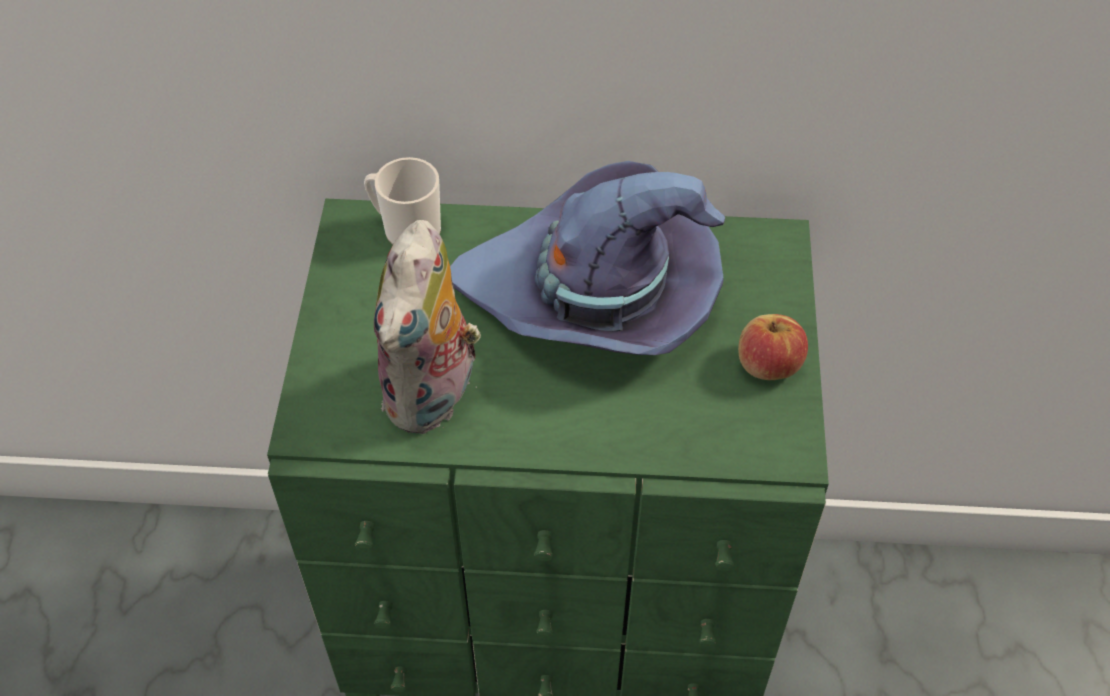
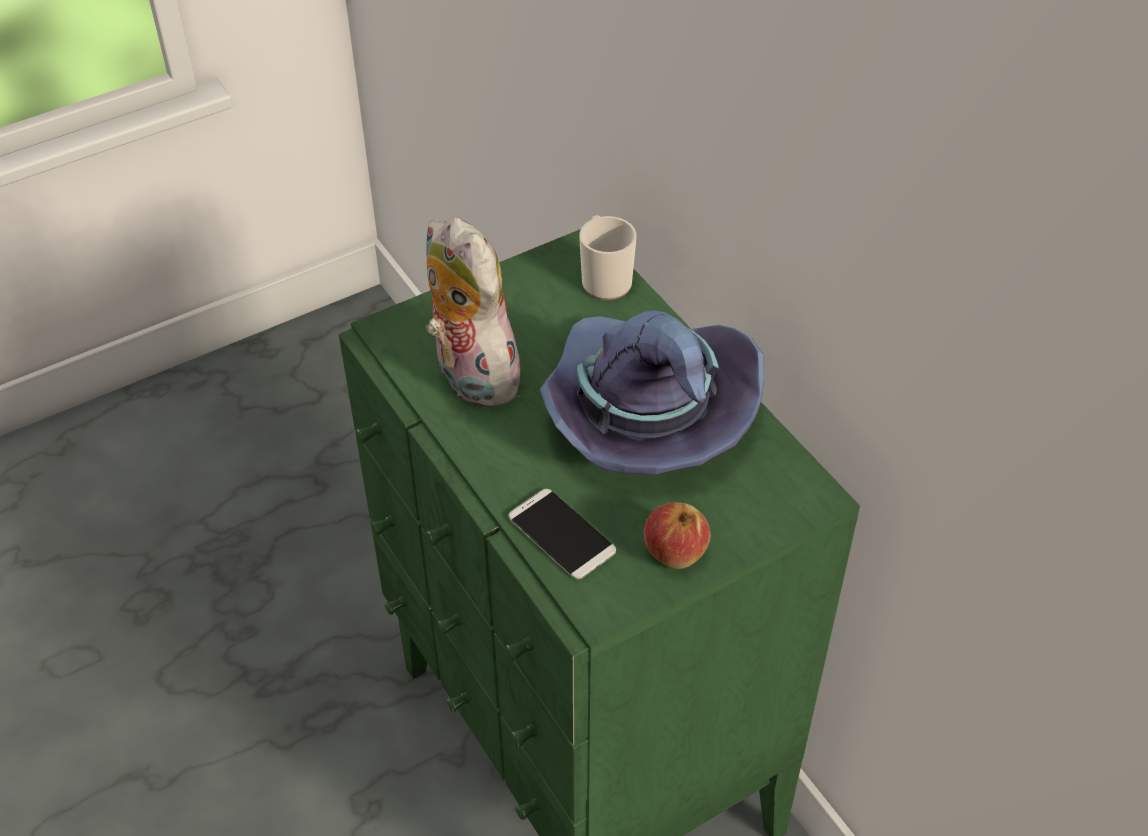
camera: 55 degrees right, 5 degrees down
plush toy [374,220,481,434] -> plush toy turned 75 degrees clockwise [426,217,528,408]
none -> phone [509,489,616,579]

